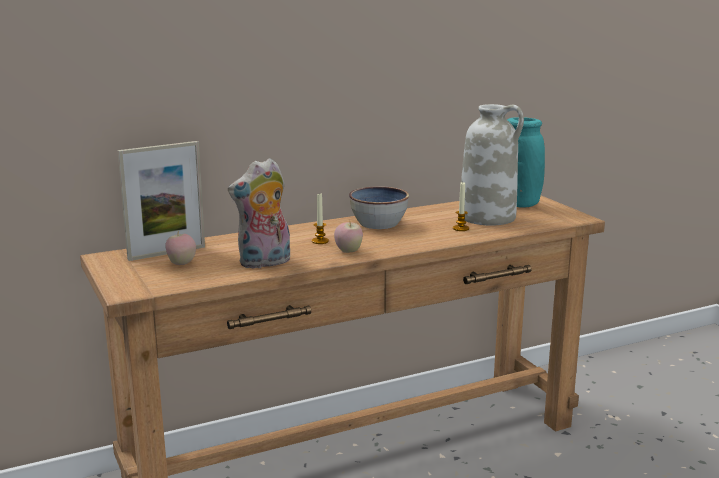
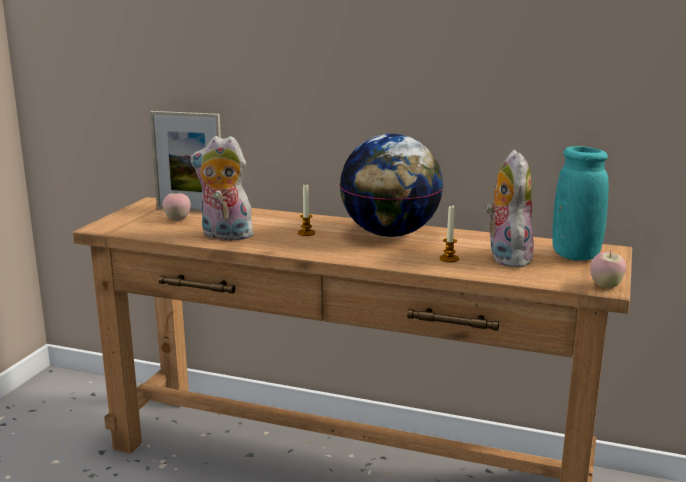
camera: 45 degrees right, 0 degrees up
apple [334,222,363,253] -> apple moved to [590,250,626,288]
bowl [349,186,409,229] -> globe [340,134,443,237]
white vase [461,104,524,226] -> plush toy [485,150,534,268]

